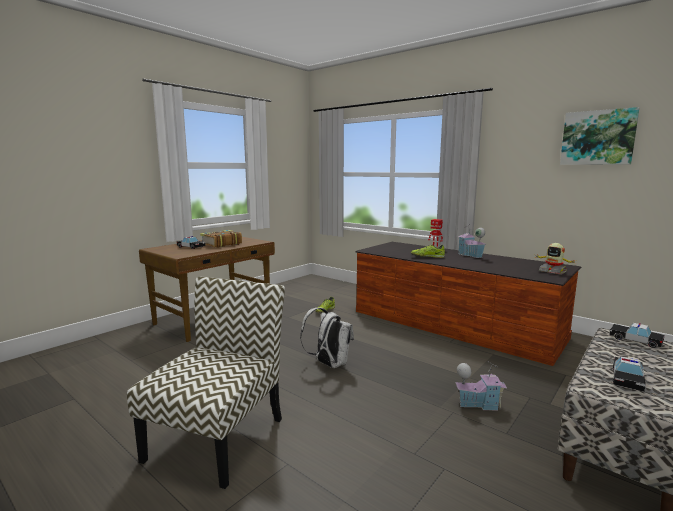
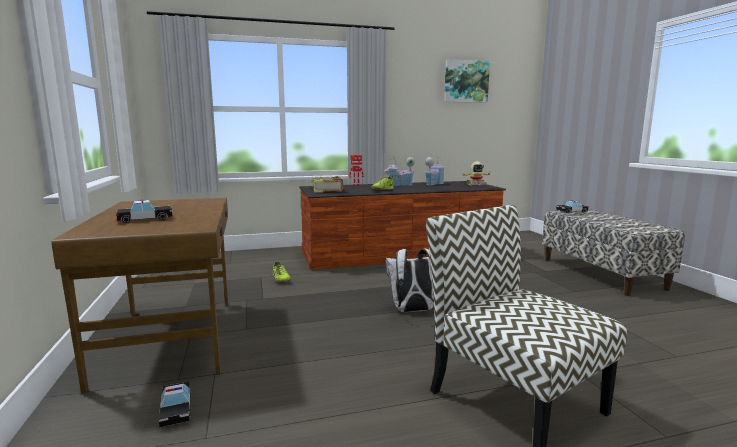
camera: 55 degrees left, 0 degrees up
book [200,230,242,248] -> book moved to [307,176,343,193]
toy house [455,361,507,410] -> toy house moved to [425,156,445,185]
toy car [613,356,646,392] -> toy car moved to [159,381,191,427]

